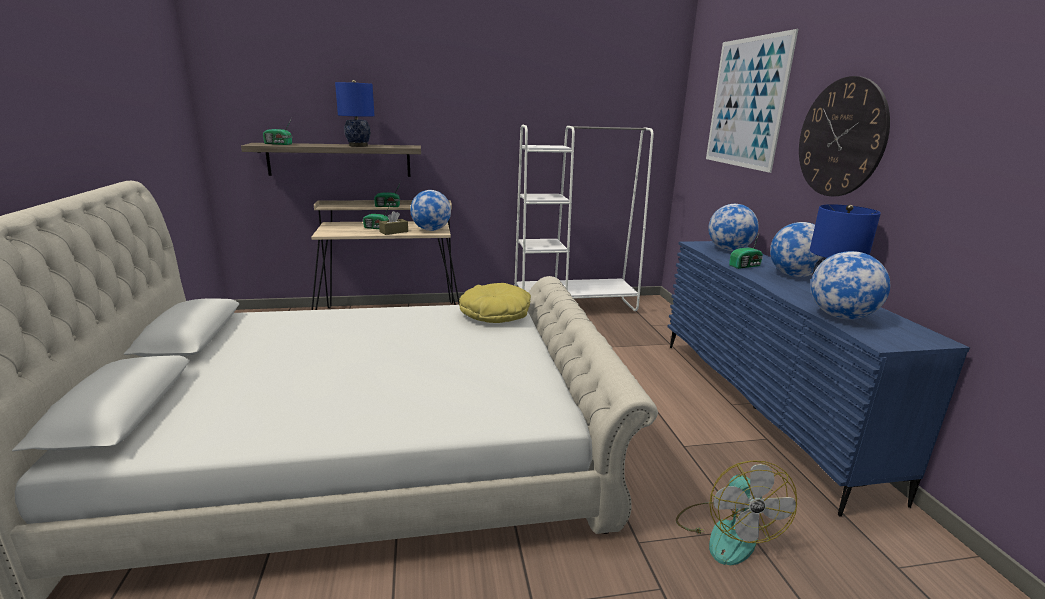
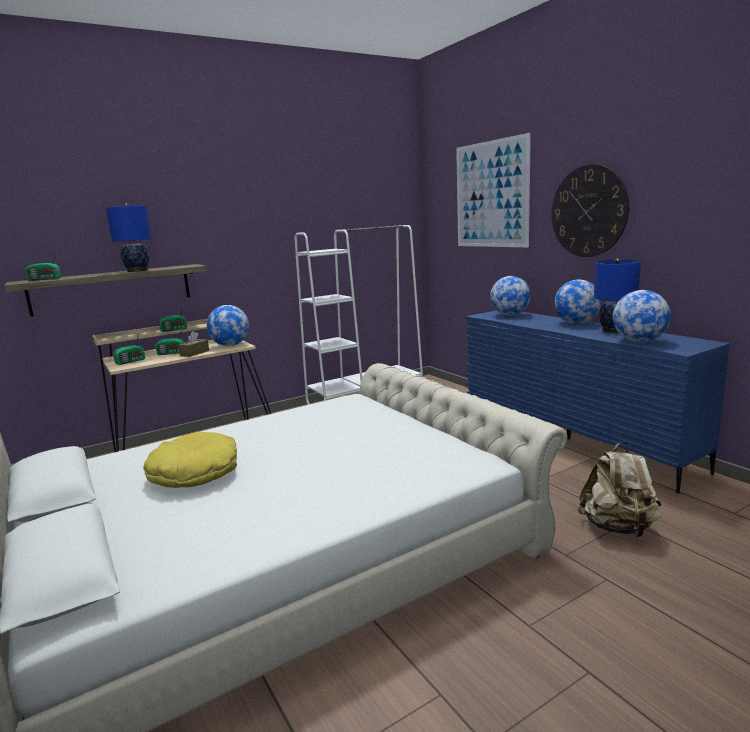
camera: 20 degrees left, 5 degrees down
yellow pillow [459,283,531,323] -> yellow pillow moved to [143,432,237,488]
fan [676,460,797,565] -> beige backpack [578,441,661,537]
radio [729,233,763,269] -> radio moved to [113,333,145,365]

